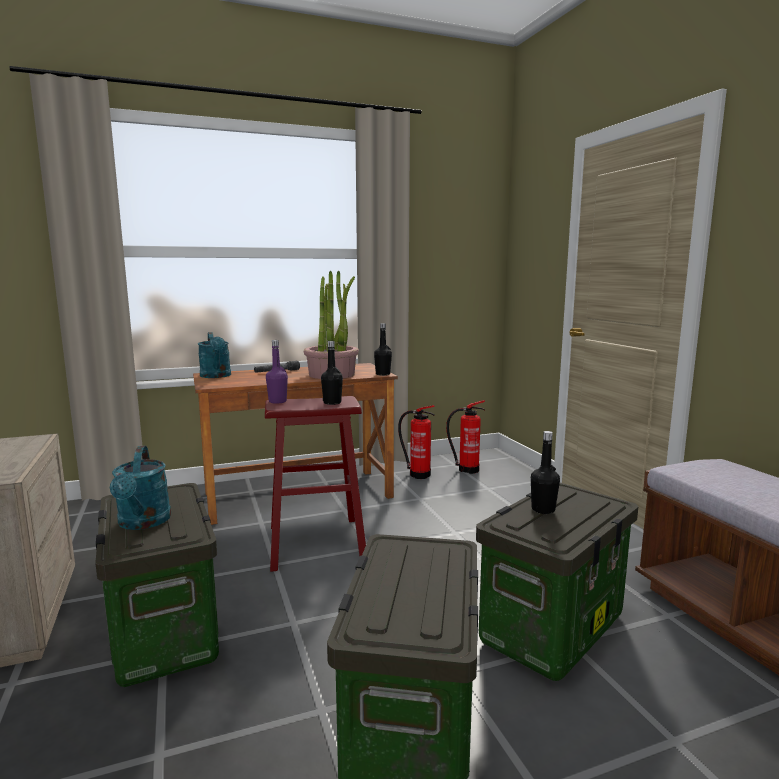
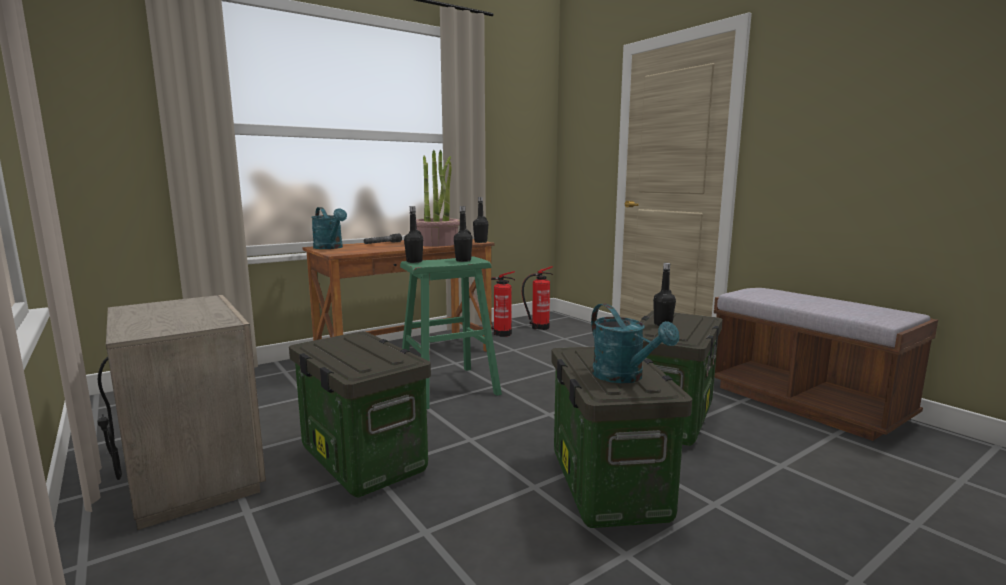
camera: 15 degrees left, 0 degrees up
turquoise watering can [110,446,171,530] -> turquoise watering can moved to [591,304,679,383]
red stool [265,396,366,572] -> green stool [400,257,502,409]
purple bottle [266,340,288,404] -> black bottle [404,206,423,263]

